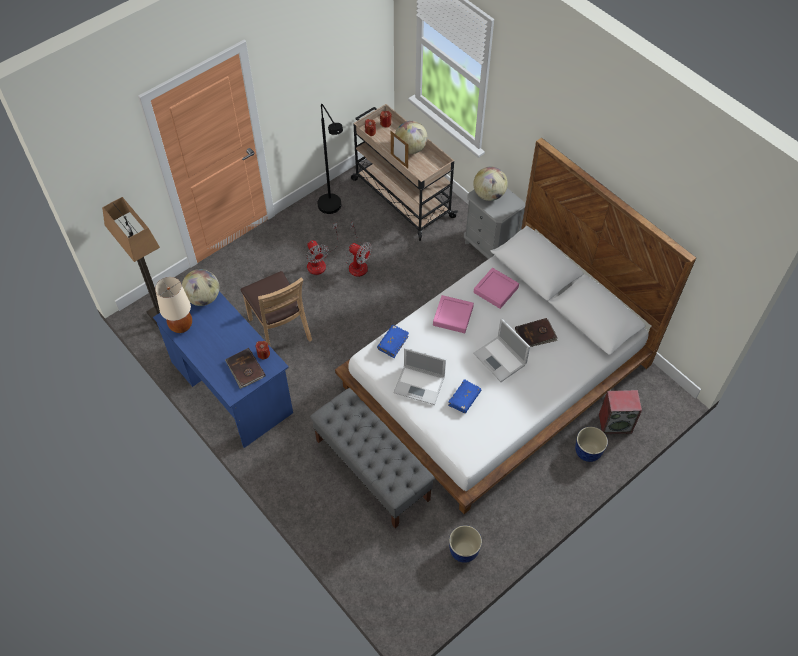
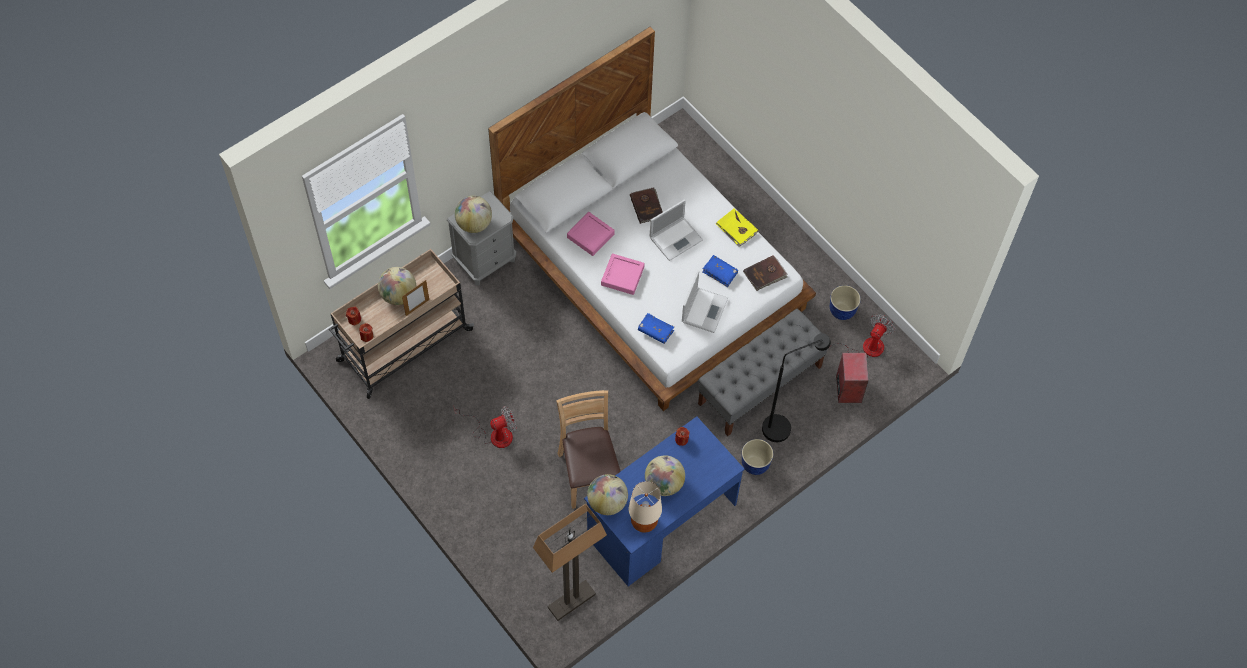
camera: 90 degrees left, 5 degrees up
brown book [225,348,266,389] -> brown book moved to [743,255,788,291]
brown chair [241,271,312,347] -> brown chair turned 75 degrees counterclockwise [556,390,621,509]
black floor lamp [318,104,343,214] -> black floor lamp moved to [762,333,831,442]
fan [346,222,372,277] -> fan moved to [830,314,895,357]
planter [575,427,608,462] -> planter moved to [742,439,774,475]
speaker [599,390,642,434] -> speaker moved to [836,353,869,403]
none -> globe [645,455,685,496]
none -> yellow book [716,208,758,247]

